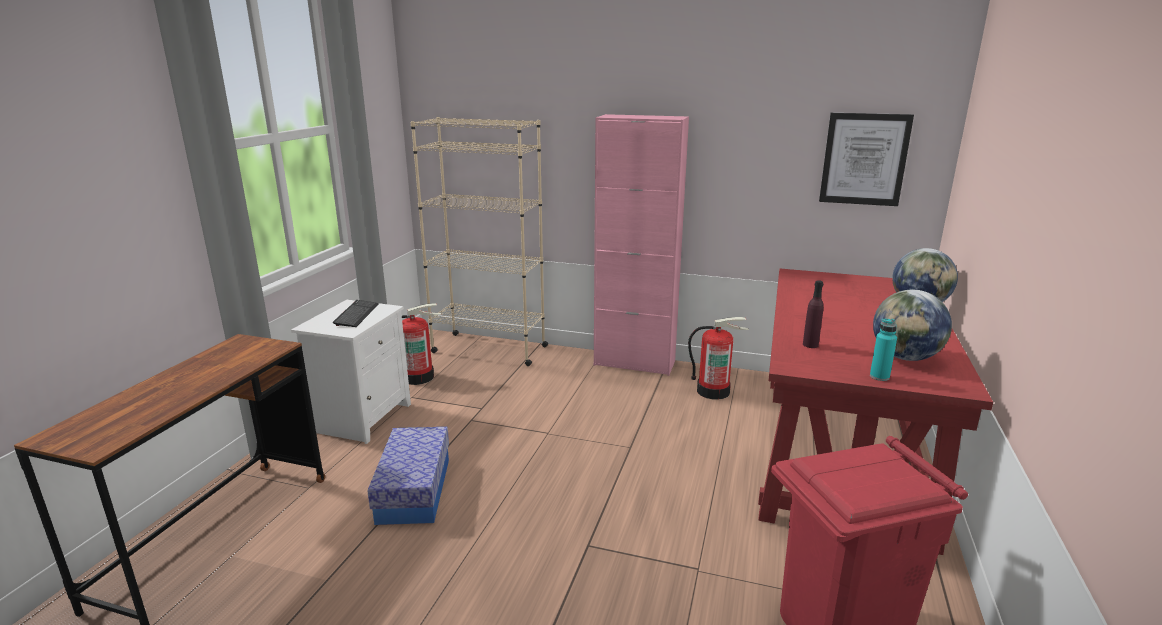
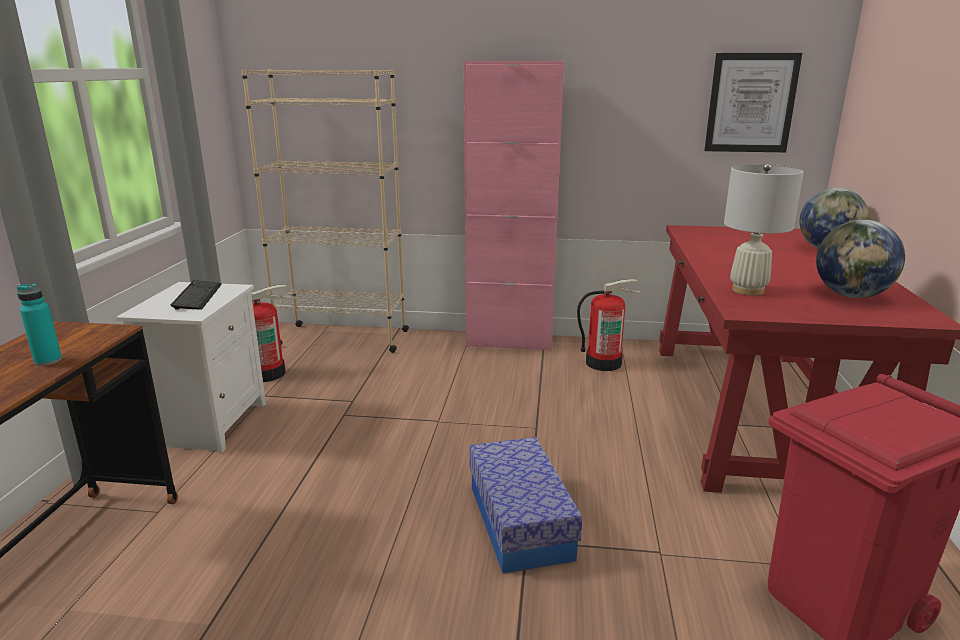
camera: 10 degrees left, 0 degrees up
storage box [367,427,449,525] -> storage box moved to [469,437,582,574]
purple bottle [803,280,824,348] -> white table lamp [724,163,804,296]
turquoise bottle [870,319,897,381] -> turquoise bottle moved to [17,284,62,366]

